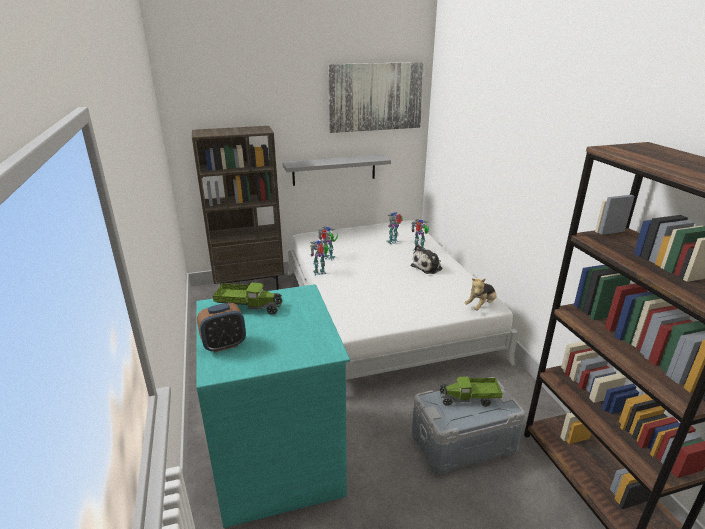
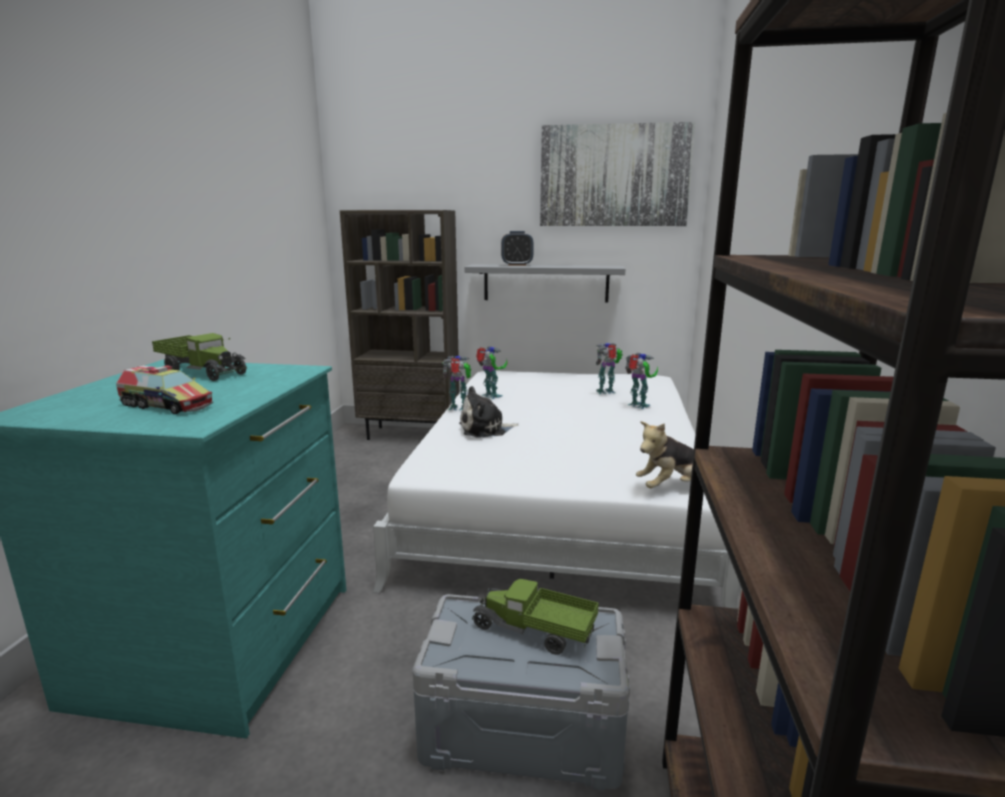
camera: 25 degrees right, 10 degrees down
alarm clock [197,303,246,352] -> alarm clock moved to [501,231,534,266]
plush toy [411,244,442,274] -> plush toy moved to [459,386,519,438]
none -> toy truck [116,365,213,414]

